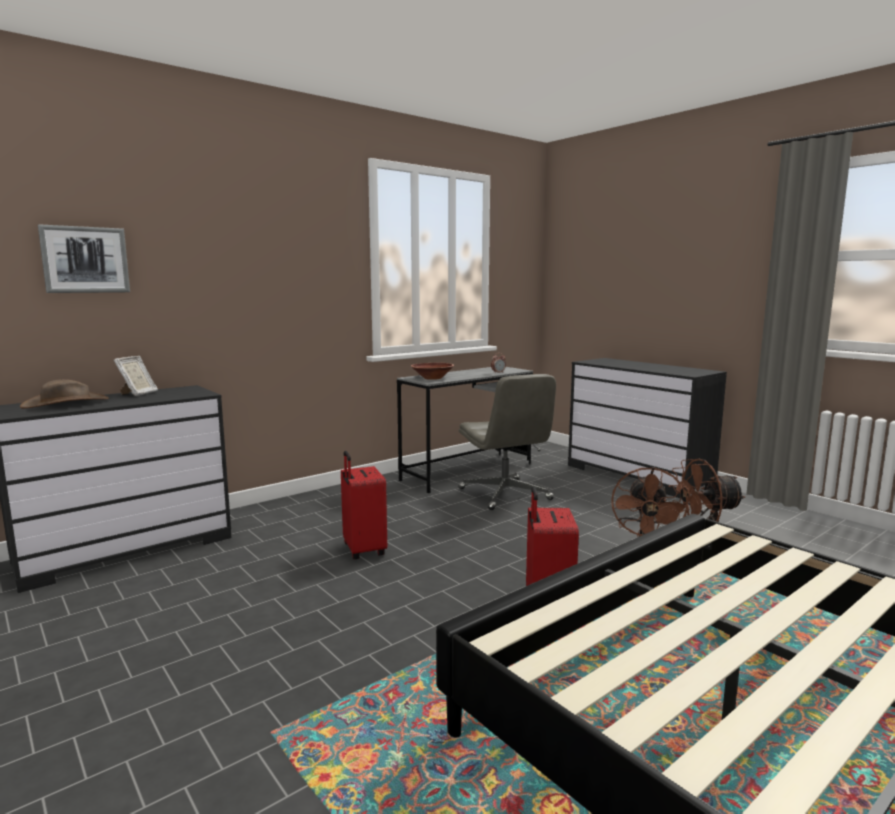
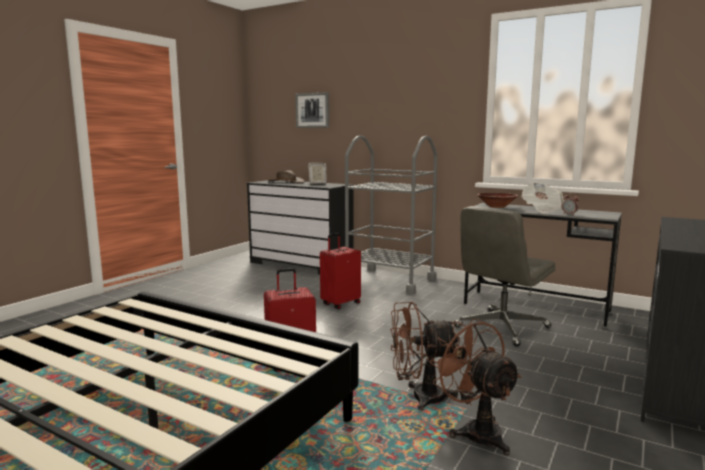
camera: 70 degrees right, 0 degrees up
none -> grey cart [345,135,438,294]
none -> newspaper [521,183,564,213]

